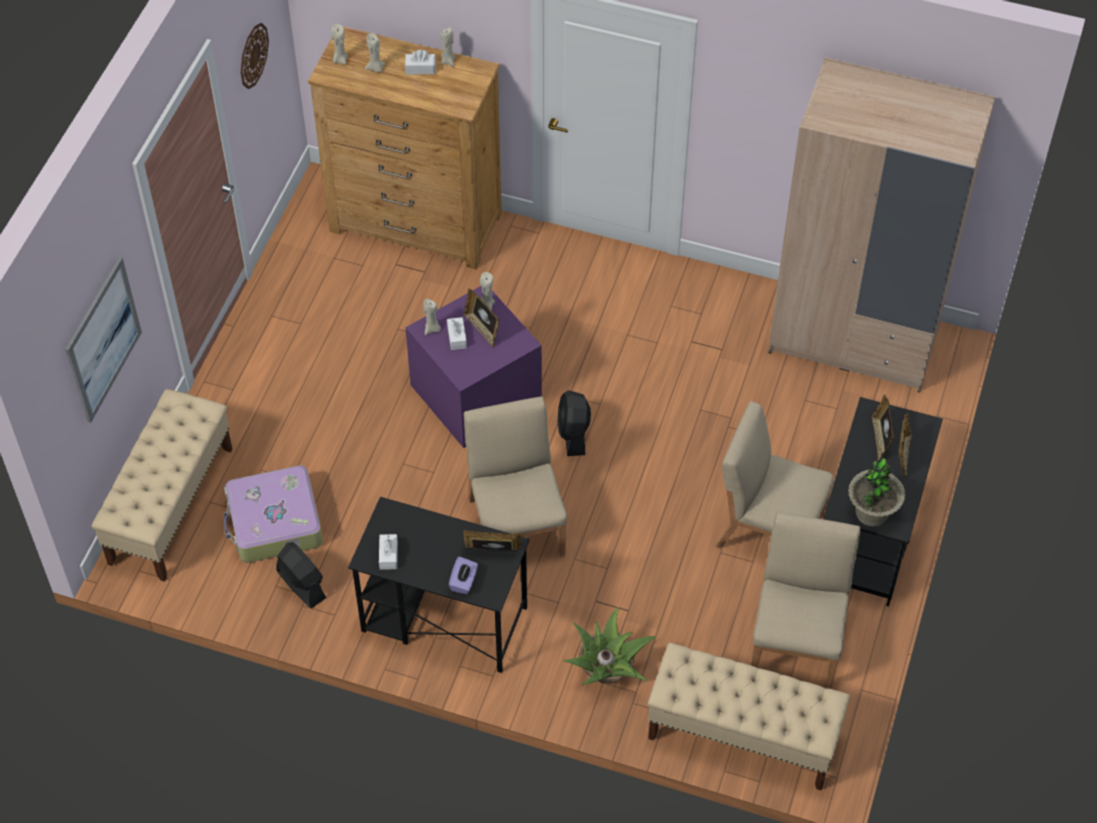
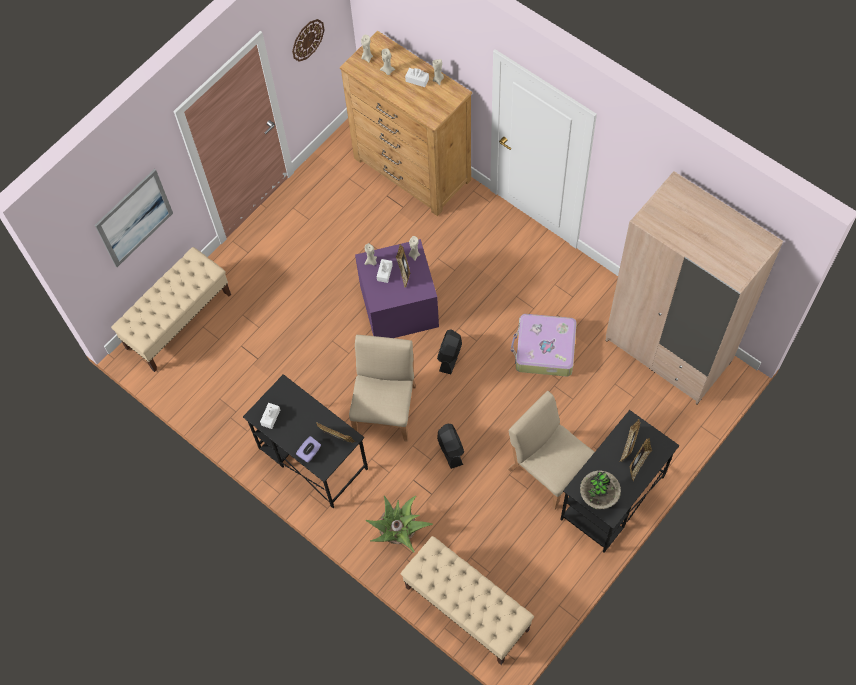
camera: 25 degrees right, 10 degrees up
suitcase [224,465,323,563] -> suitcase moved to [511,314,577,377]
black fan [276,542,326,608] -> black fan moved to [437,423,464,469]
beige chair [751,512,861,689] -> none

